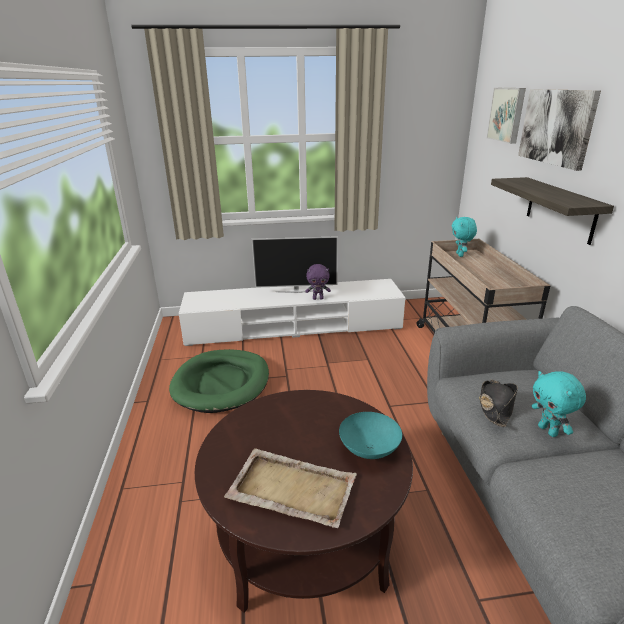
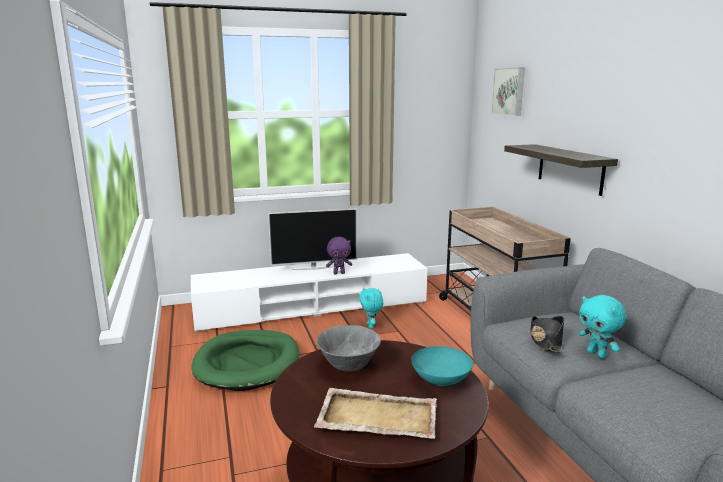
camera: 10 degrees left, 10 degrees down
turquoise plush toy [452,217,477,257] -> turquoise plush toy moved to [359,288,383,329]
picture [518,89,601,171] -> none
none -> grey bowl [316,325,381,372]

